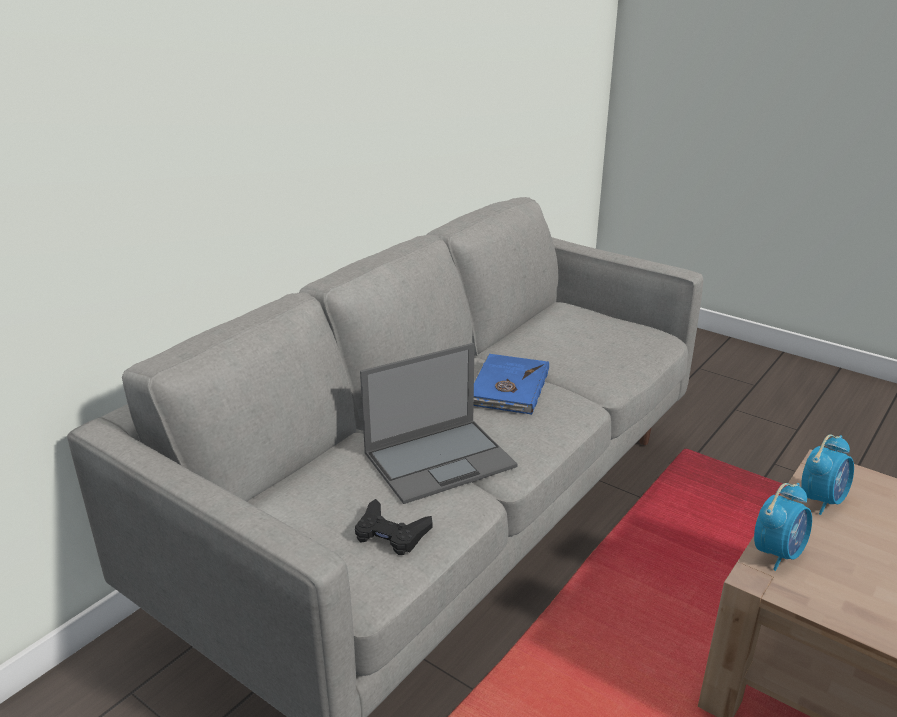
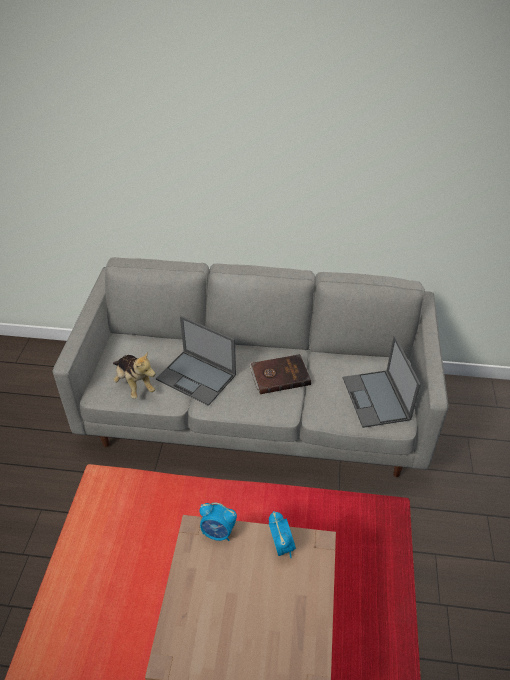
camera: 60 degrees right, 15 degrees up
black game controller [355,499,433,555] -> plush toy [113,351,155,399]
blue book [473,354,549,415] -> brown book [249,354,311,394]
alarm clock [801,434,854,515] -> alarm clock turned 120 degrees counterclockwise [269,511,296,558]
none -> laptop [343,336,421,428]

